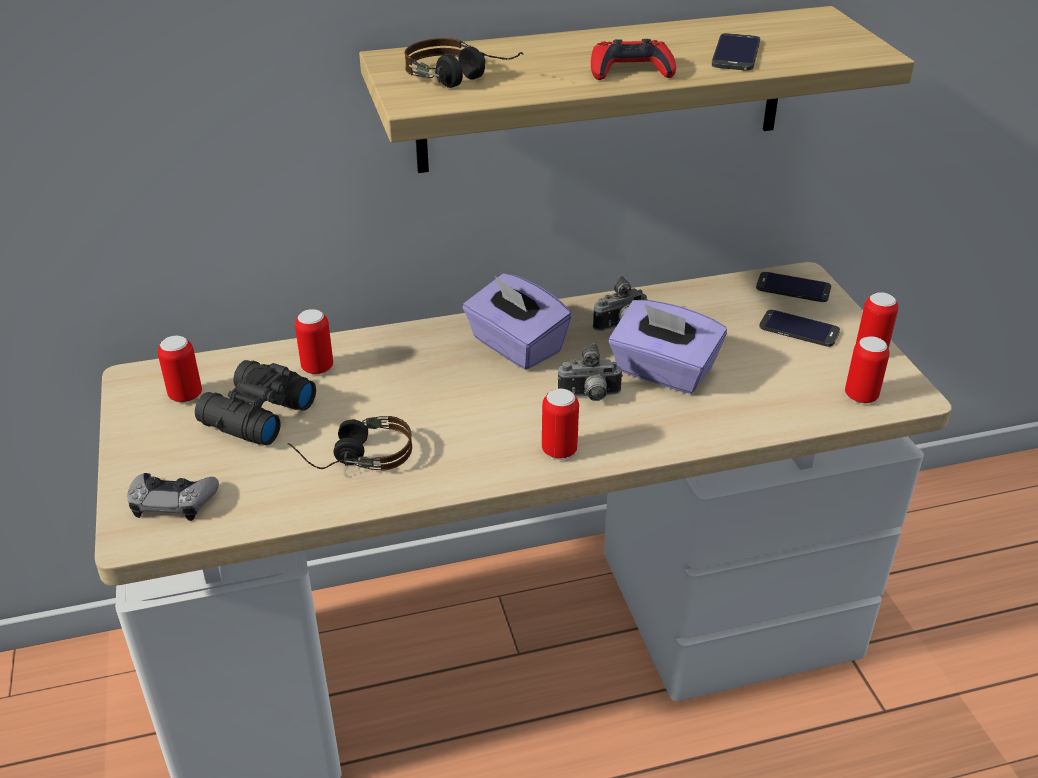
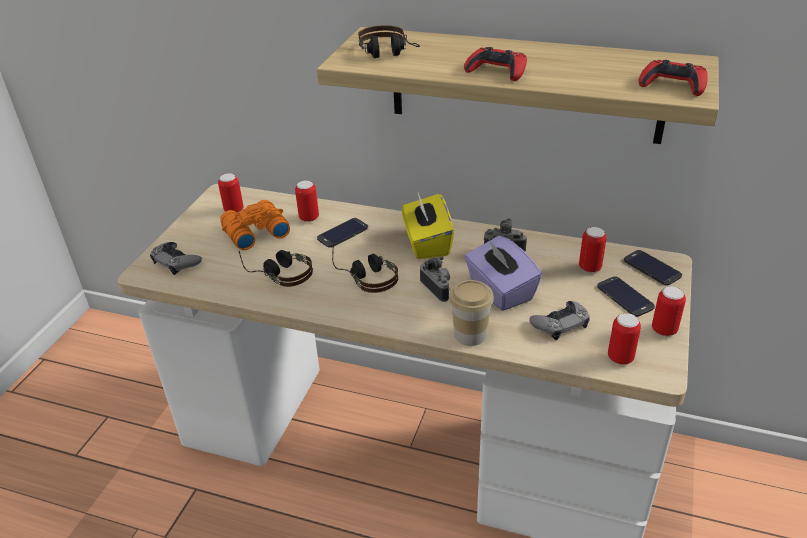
camera: 35 degrees right, 0 degrees up
black binoculars [195,360,316,445] -> orange binoculars [220,200,290,250]
purple tissue box [463,273,572,370] -> yellow tissue box [402,193,454,259]
can [542,389,579,459] -> can moved to [579,227,607,273]
camera [558,343,623,401] -> camera turned 150 degrees counterclockwise [420,257,450,302]
phone [712,33,760,71] -> phone moved to [317,218,368,248]
none -> headphones [332,245,398,293]
none -> cup [449,280,494,346]
none -> grey game controller [529,301,590,340]
none -> red game controller [639,60,708,96]

